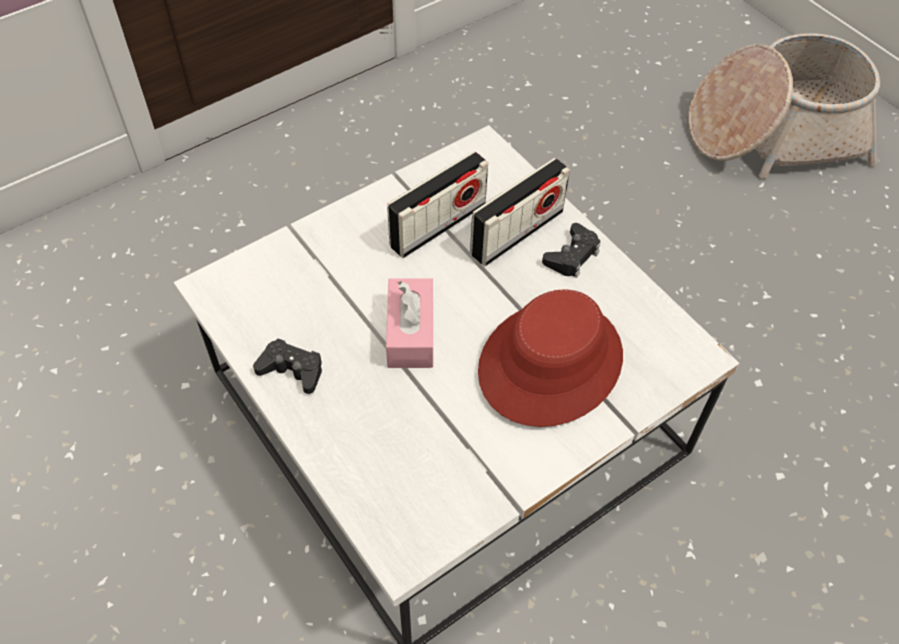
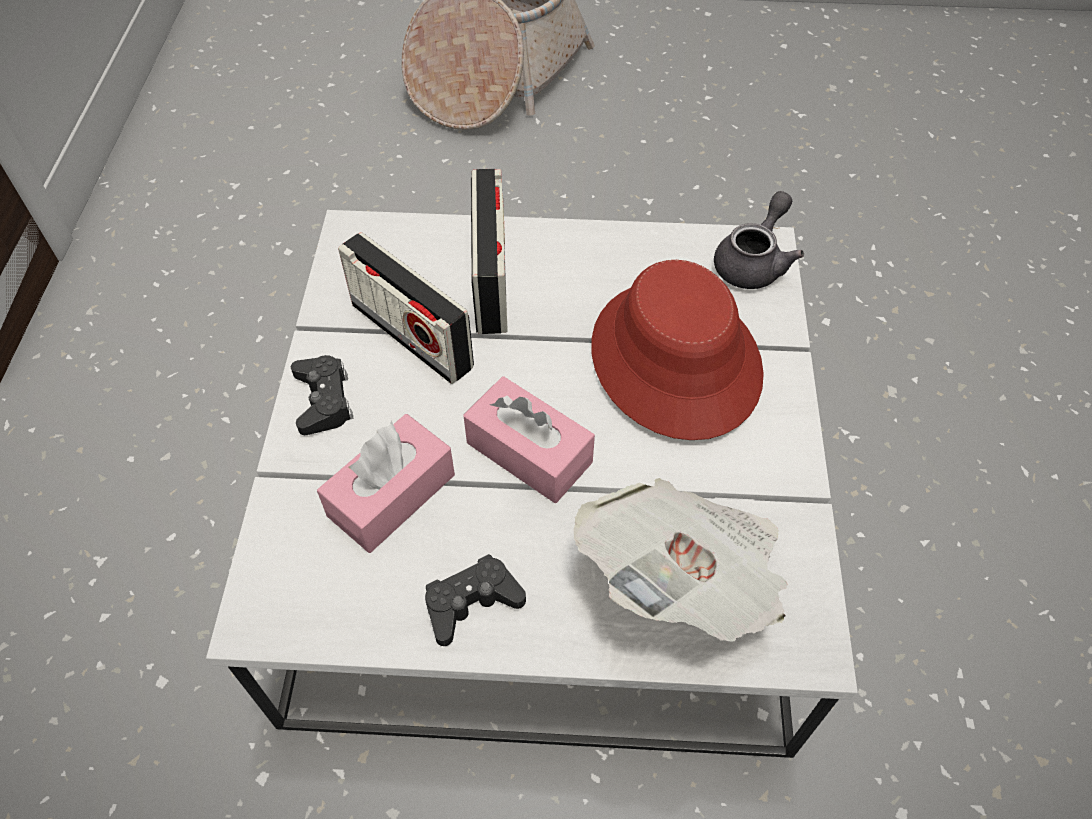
camera: 50 degrees left, 0 degrees up
radio [387,151,488,258] -> radio turned 135 degrees clockwise [338,232,474,384]
black game controller [542,223,600,278] -> black game controller moved to [291,355,353,435]
none -> pink tissue box [317,414,455,553]
none -> newspaper [574,478,788,642]
none -> grey teapot [714,191,804,289]

